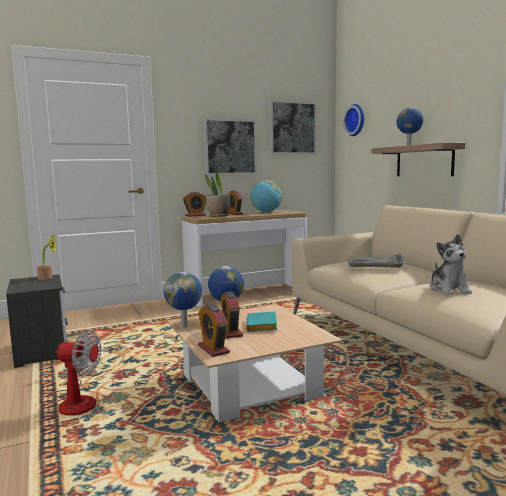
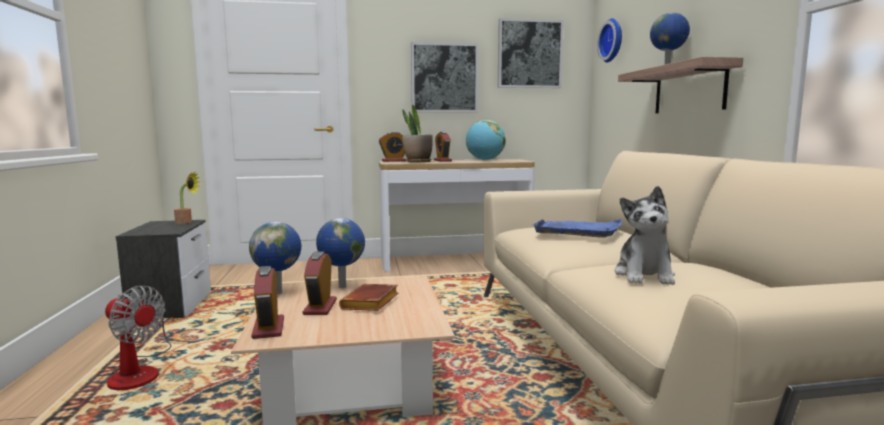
camera: 15 degrees right, 0 degrees up
turquoise book [246,311,277,332] -> brown book [339,284,398,311]
grey tray [347,254,405,268] -> blue tray [533,219,623,237]

